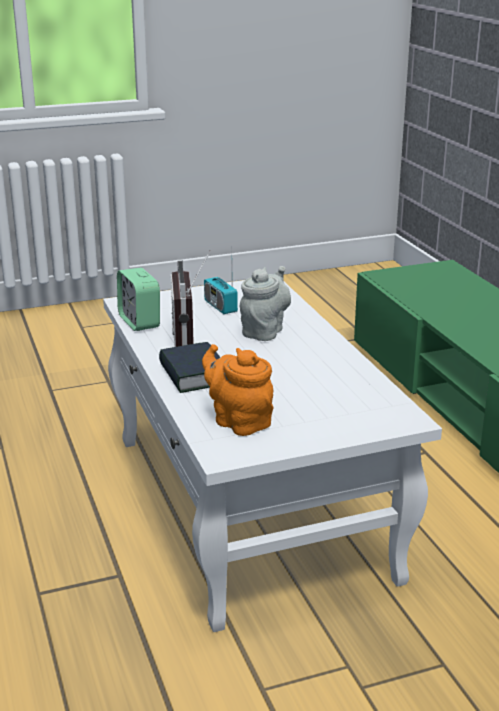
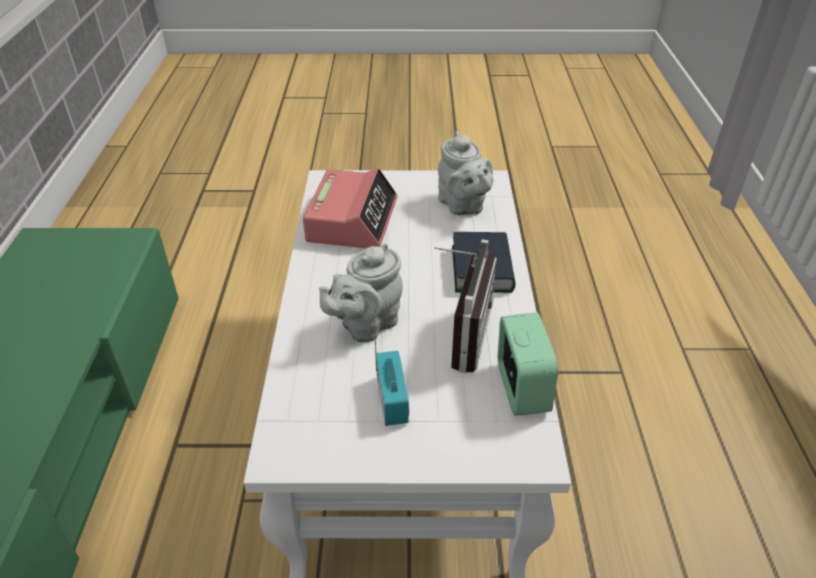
camera: 160 degrees left, 15 degrees up
orange teapot [202,344,273,436] -> grey teapot [438,131,493,215]
none -> alarm clock [303,168,397,248]

